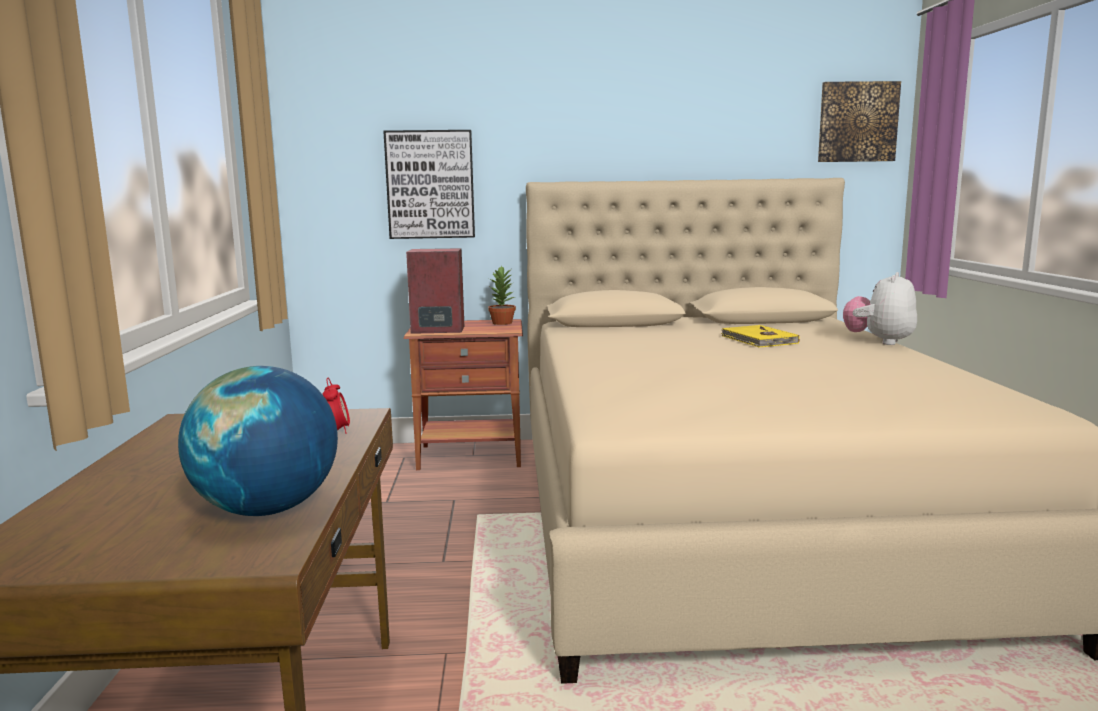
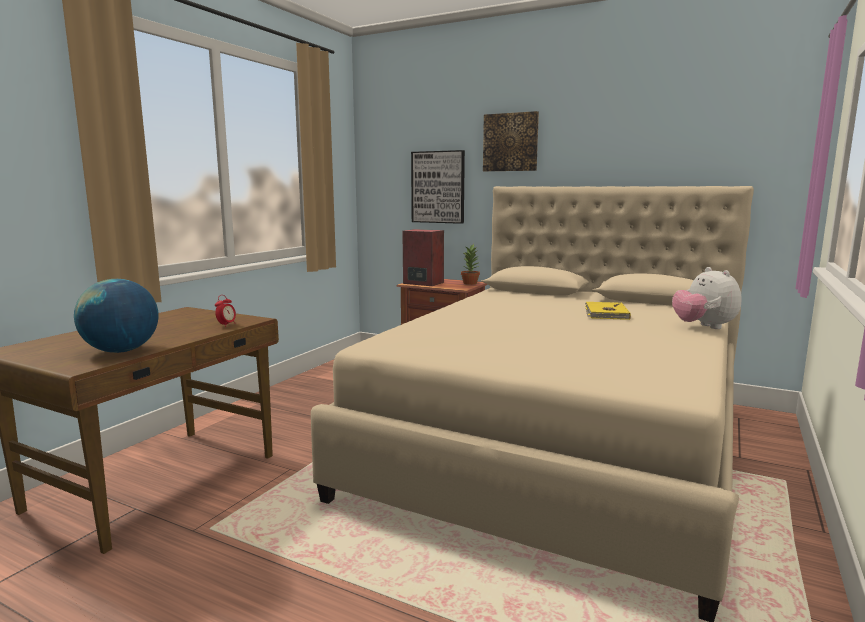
camera: 30 degrees right, 0 degrees up
picture [818,81,901,162] -> picture moved to [483,111,539,171]
plush toy [843,272,917,345] -> plush toy turned 75 degrees counterclockwise [672,267,742,329]

